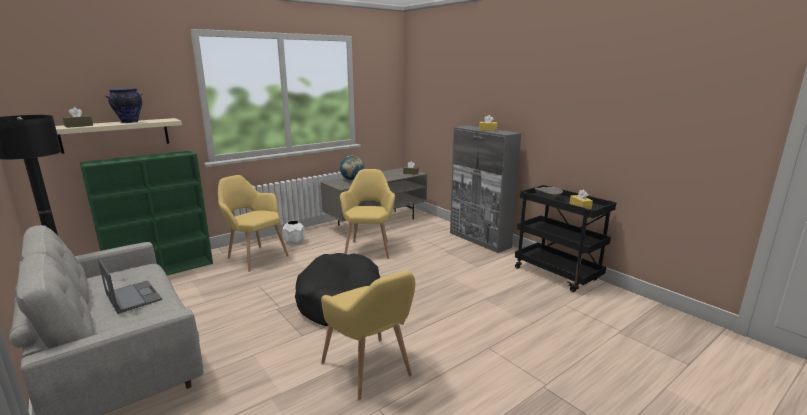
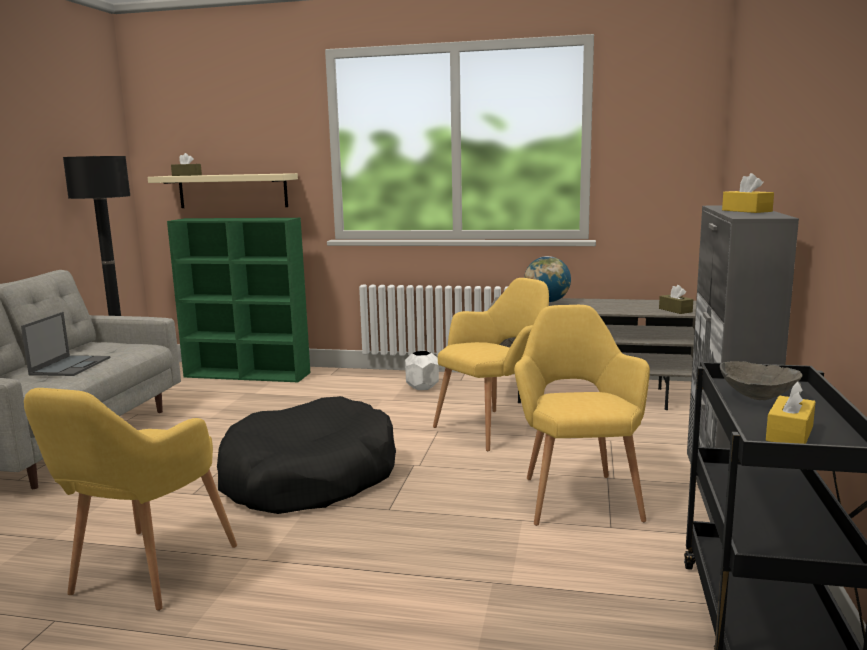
camera: 50 degrees right, 5 degrees down
vase [105,88,142,123] -> none
yellow armchair [218,175,289,272] -> yellow armchair moved to [514,305,650,526]

